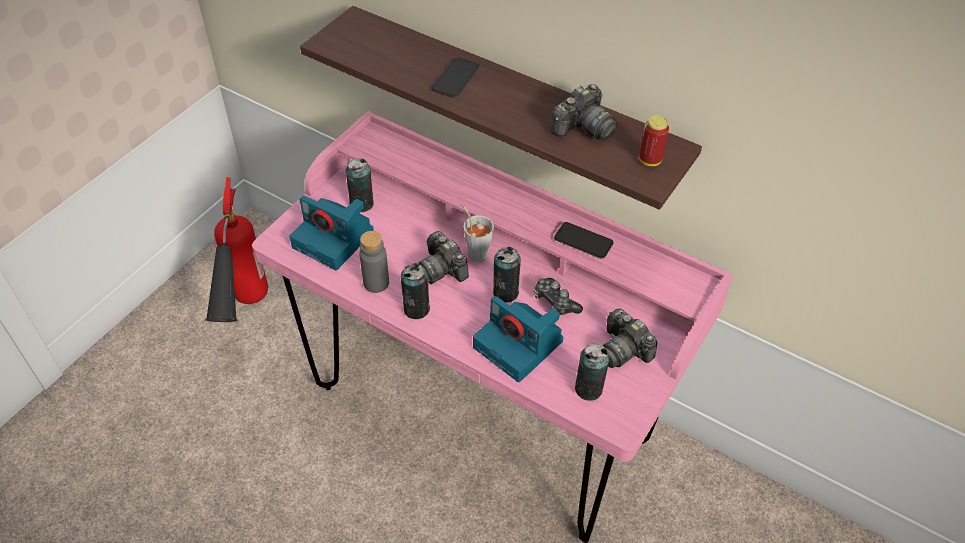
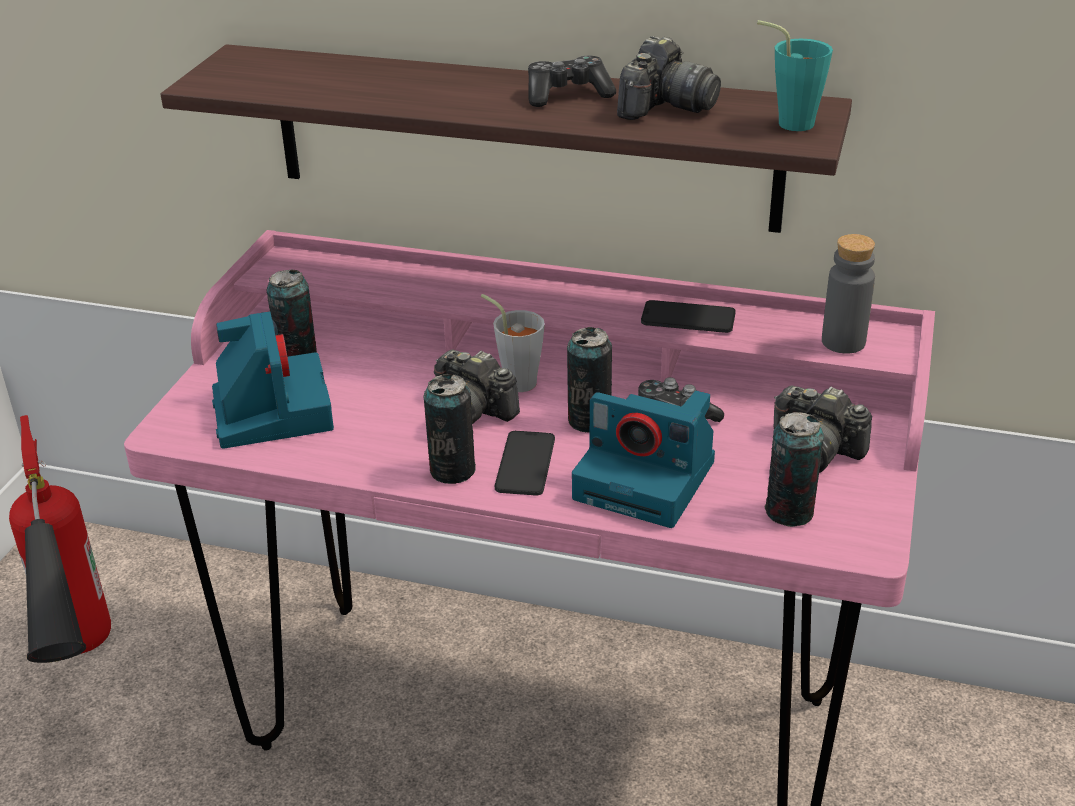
camera: 15 degrees left, 15 degrees down
camera [289,196,374,270] -> camera turned 120 degrees counterclockwise [212,311,334,449]
grey bottle [359,231,389,293] -> grey bottle moved to [822,234,875,354]
phone [432,57,480,98] -> phone moved to [495,431,555,496]
can [639,116,669,166] -> turquoise cup [757,20,833,131]
none -> game controller [528,56,616,107]

